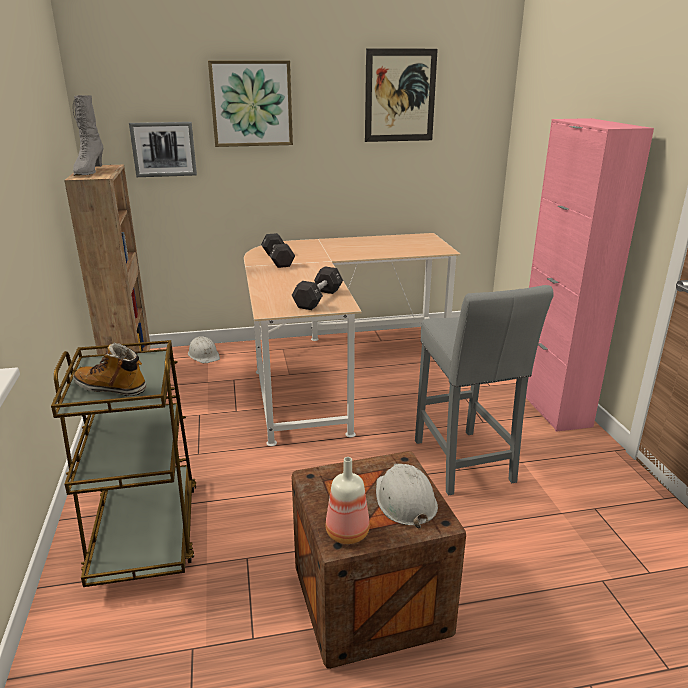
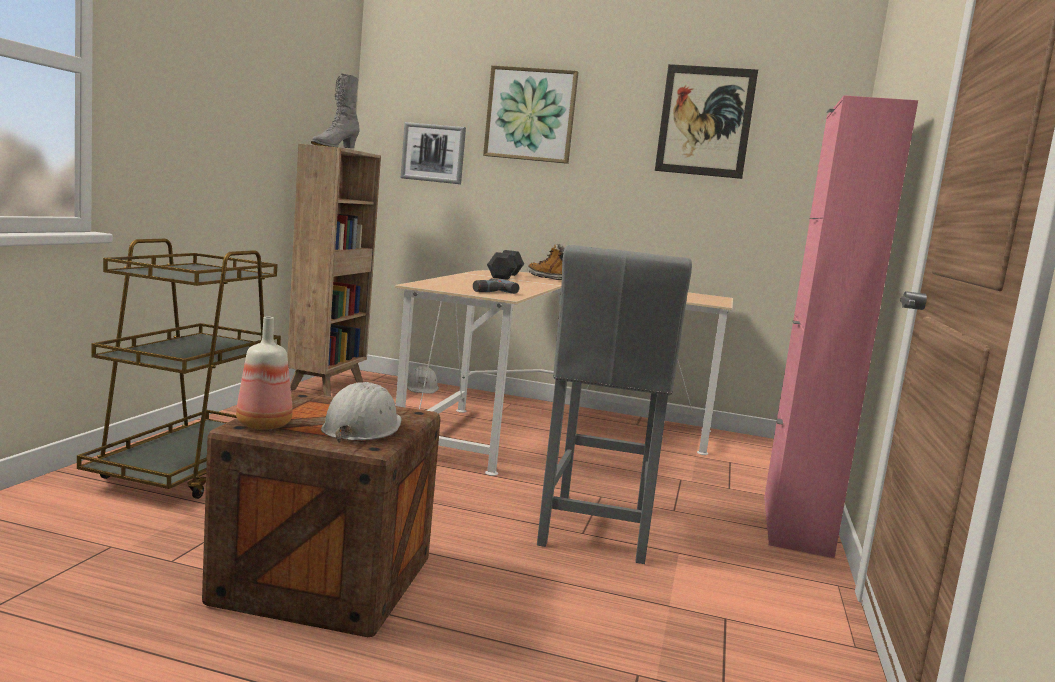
camera: 25 degrees right, 15 degrees down
boot [73,343,147,396] -> boot moved to [527,243,565,280]
black dumbbell [292,266,343,310] -> power drill [473,278,519,294]

